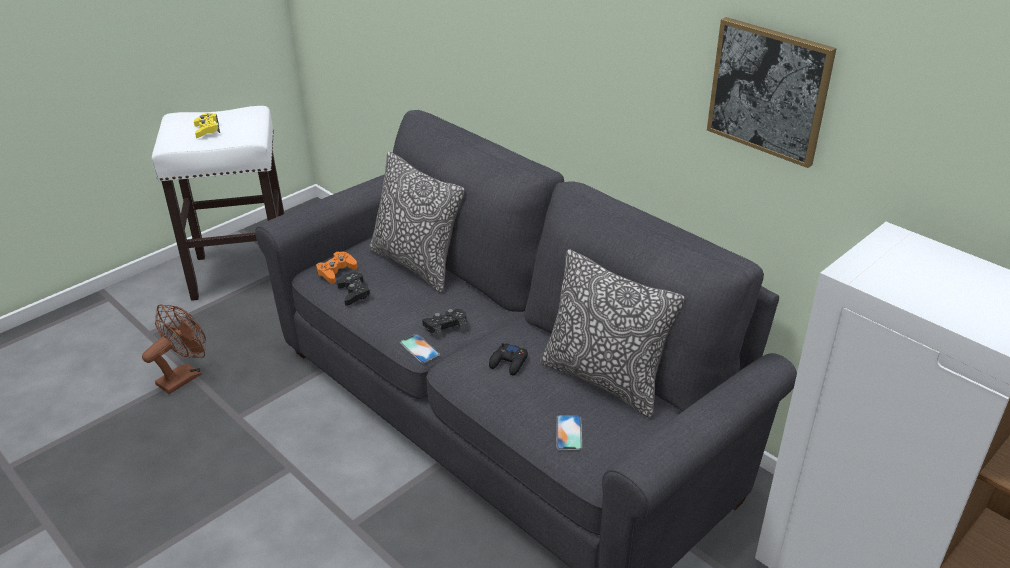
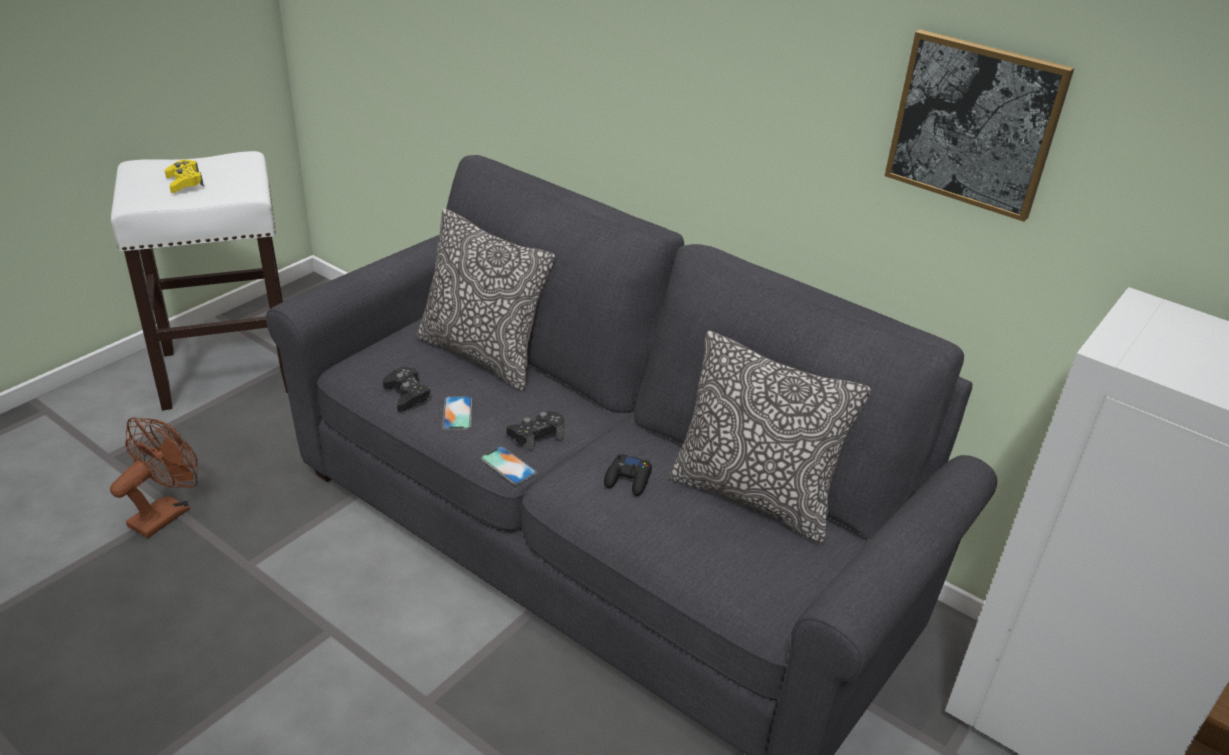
camera: 10 degrees left, 0 degrees up
orange game controller [316,252,357,284] -> none
phone [557,415,582,450] -> phone moved to [442,396,472,430]

